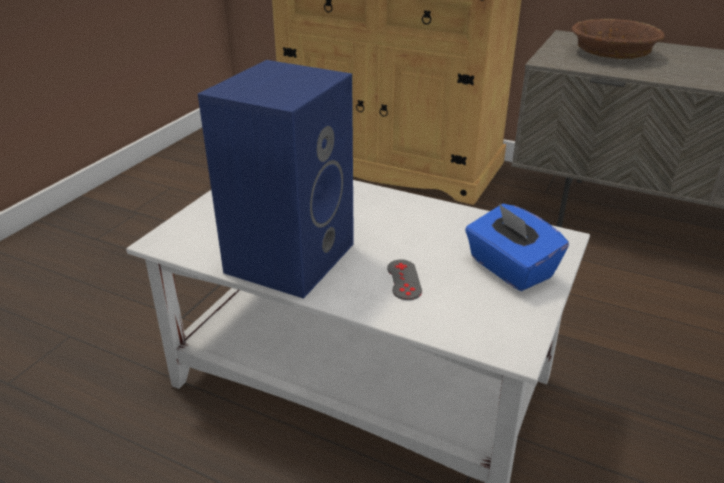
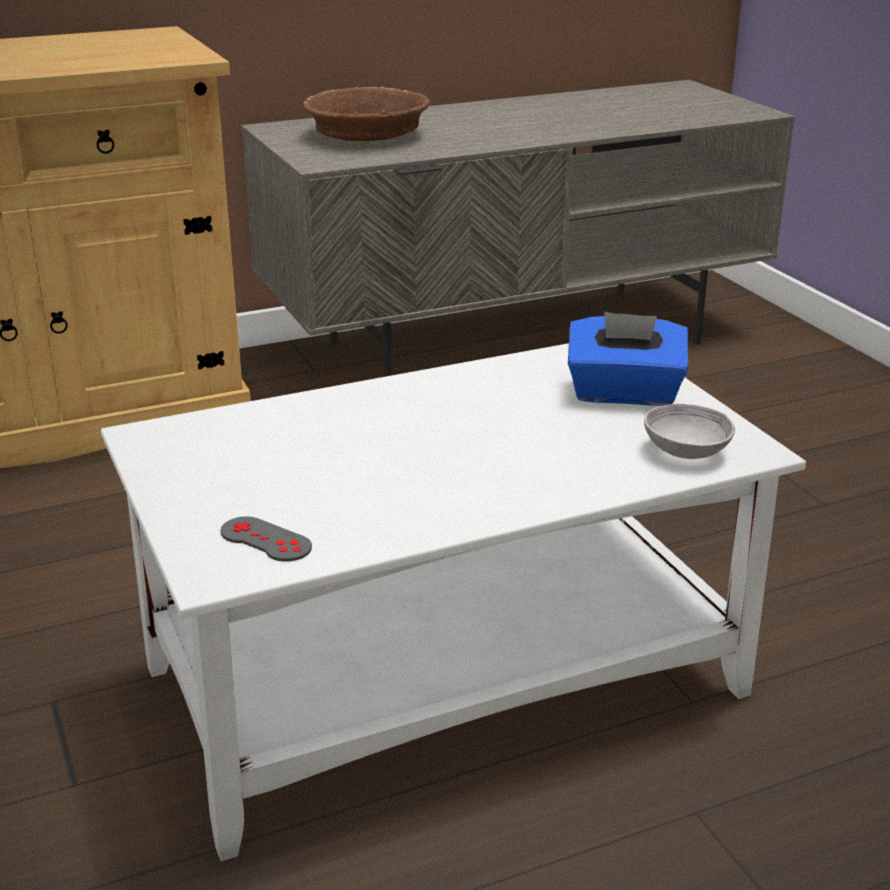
camera: 50 degrees left, 5 degrees down
blue speaker [198,60,354,299] -> none
grey game controller [387,260,422,300] -> grey game controller moved to [220,516,312,562]
none -> grey bowl [644,404,735,459]

